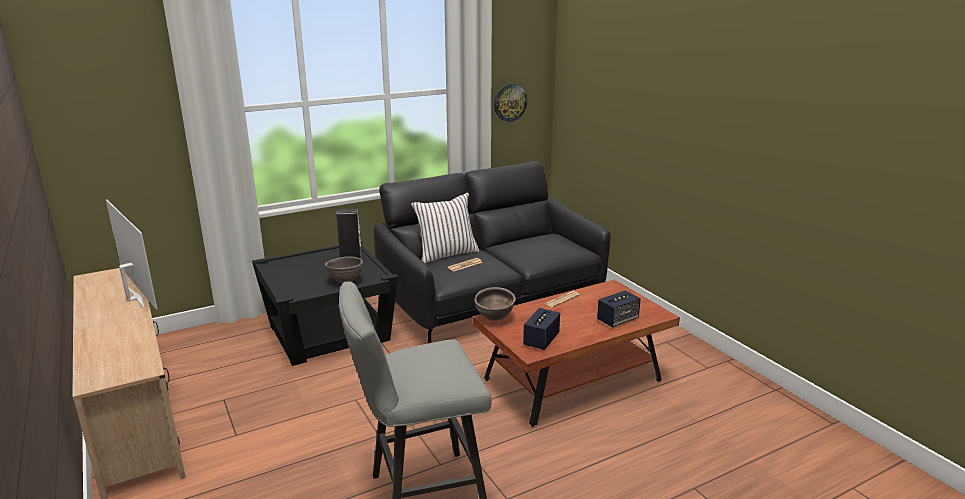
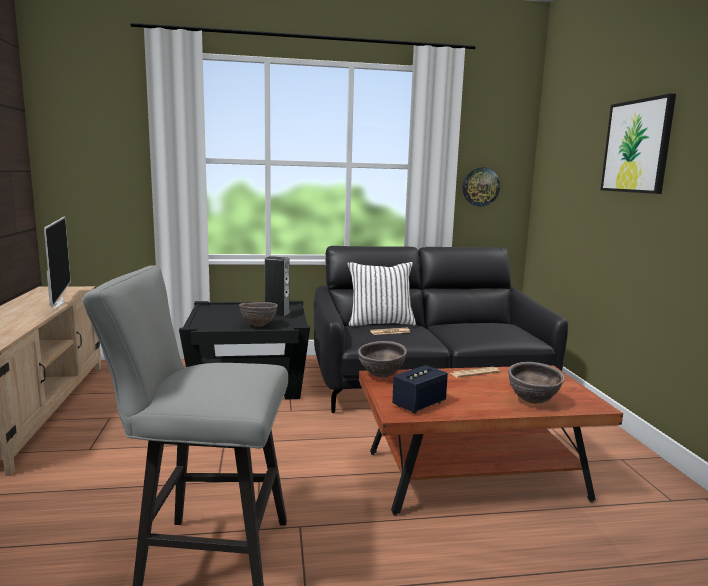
camera: 20 degrees right, 10 degrees down
speaker [597,291,641,327] -> brown bowl [508,362,565,404]
none -> picture [601,93,676,194]

